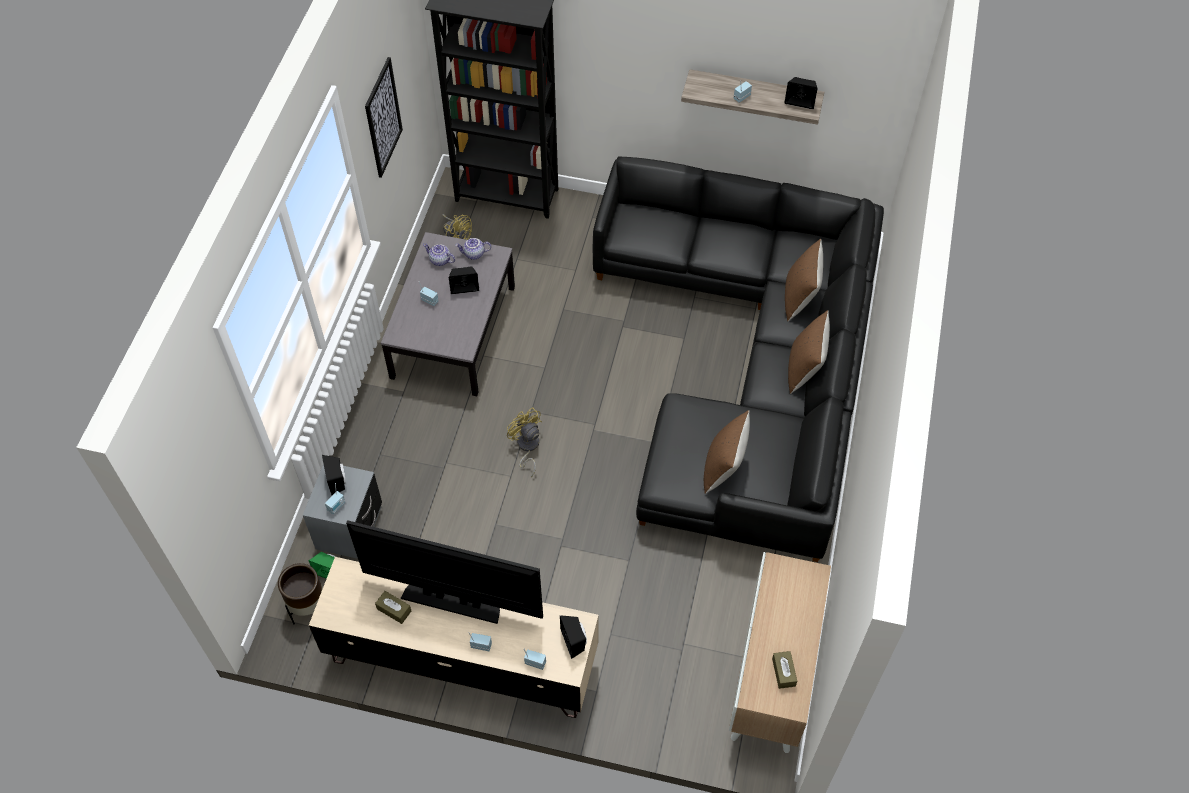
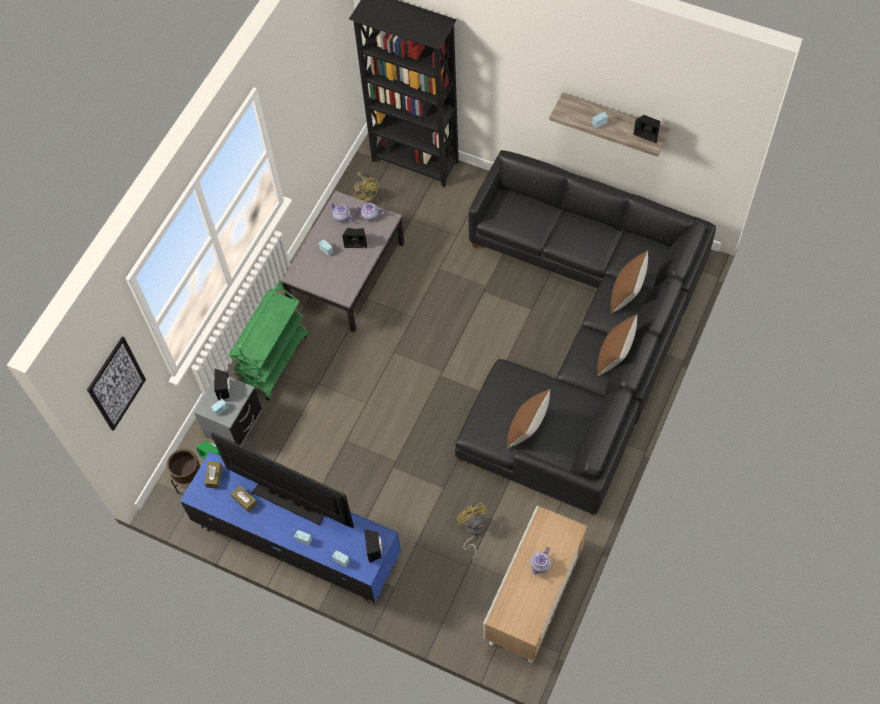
camera: 15 degrees right, 5 degrees up
beige tv stand [309,557,599,718] -> blue tv stand [180,451,401,605]
picture [365,57,403,178] -> picture moved to [87,336,146,431]
yellow fan [507,408,542,477] -> yellow fan moved to [456,502,488,560]
brown tissue box [772,651,797,689] -> brown tissue box moved to [204,462,222,488]
none -> green cart [229,281,308,401]
none -> teapot [530,547,551,575]

